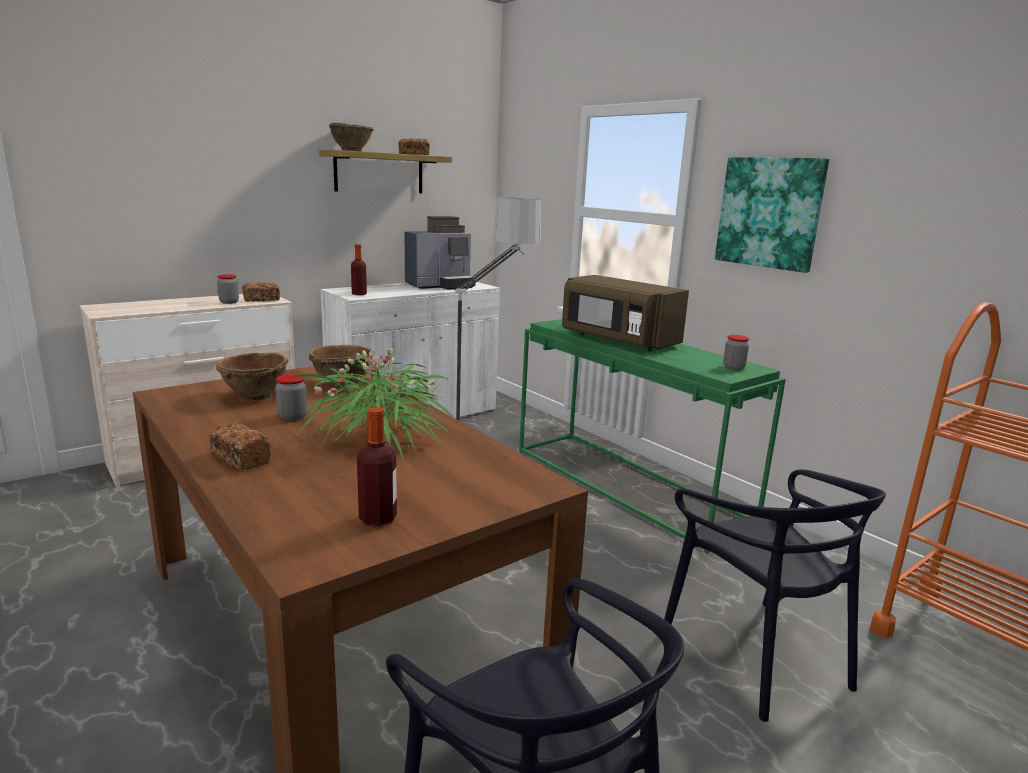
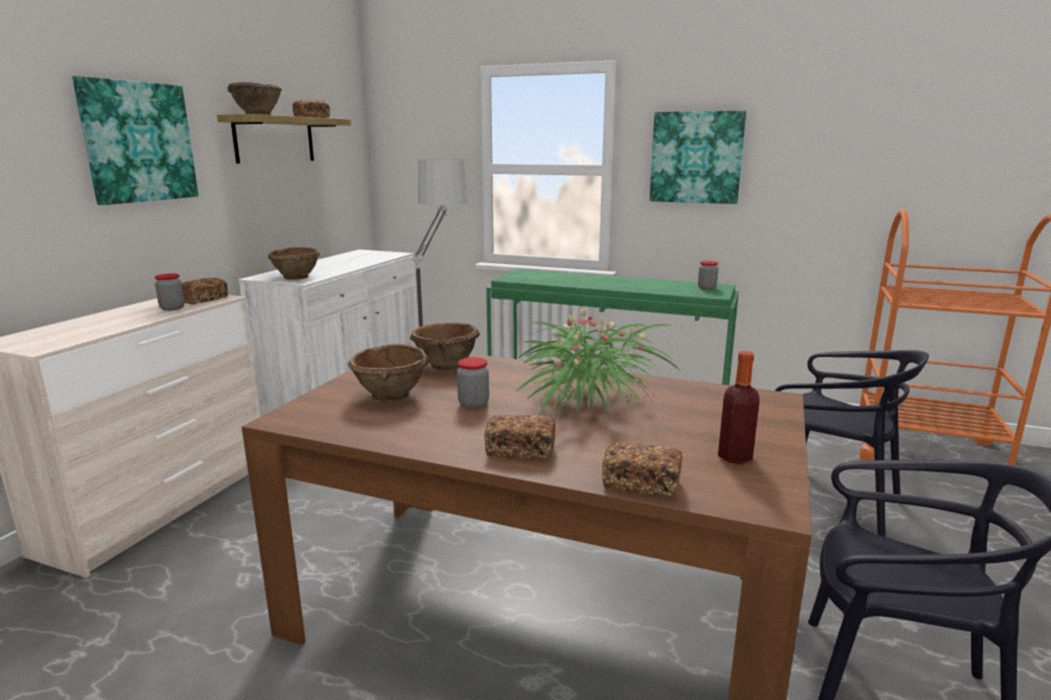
camera: 30 degrees left, 0 degrees up
bottle [351,244,367,295] -> brown bowl [268,247,320,280]
coffee machine [405,216,475,290] -> none
brown microwave [562,275,689,351] -> none
none -> picture [72,76,199,205]
none -> bread [602,443,682,497]

